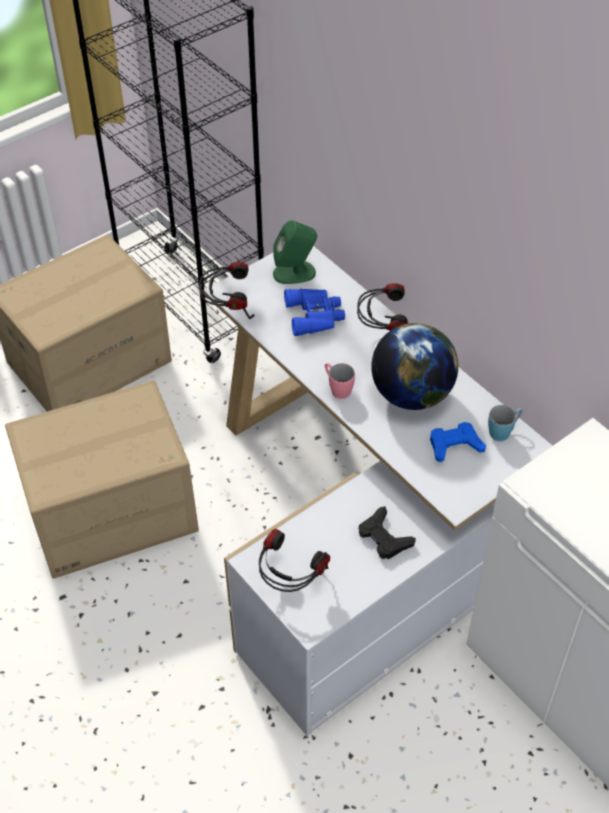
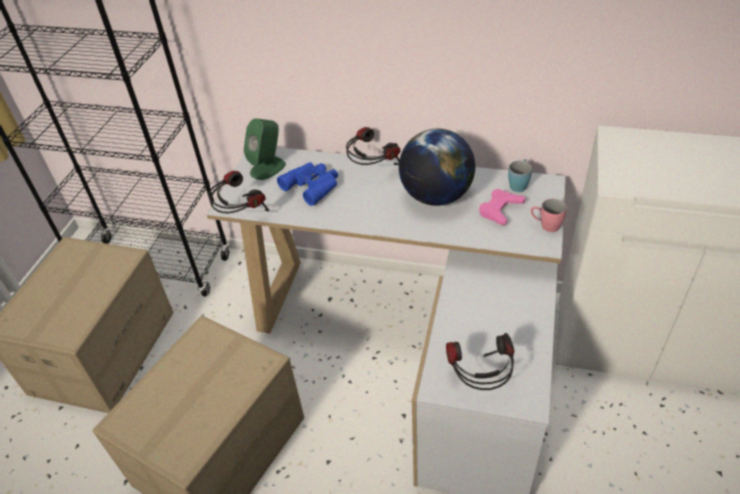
camera: 35 degrees left, 5 degrees down
pink mug [325,363,355,399] -> pink mug moved to [531,199,567,232]
black game controller [358,506,416,559] -> none
blue game controller [430,422,486,462] -> pink game controller [479,189,526,225]

